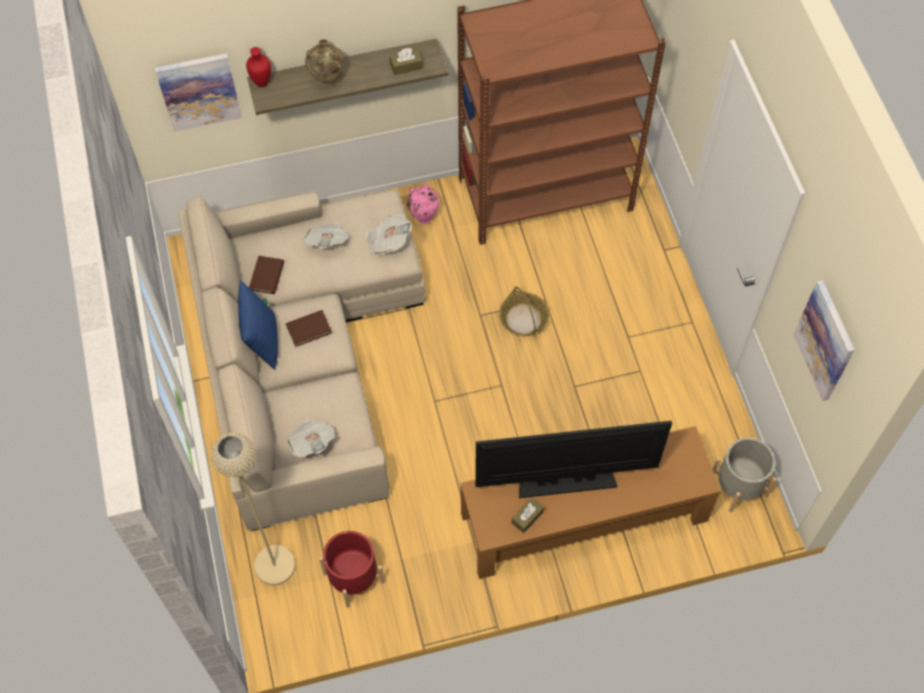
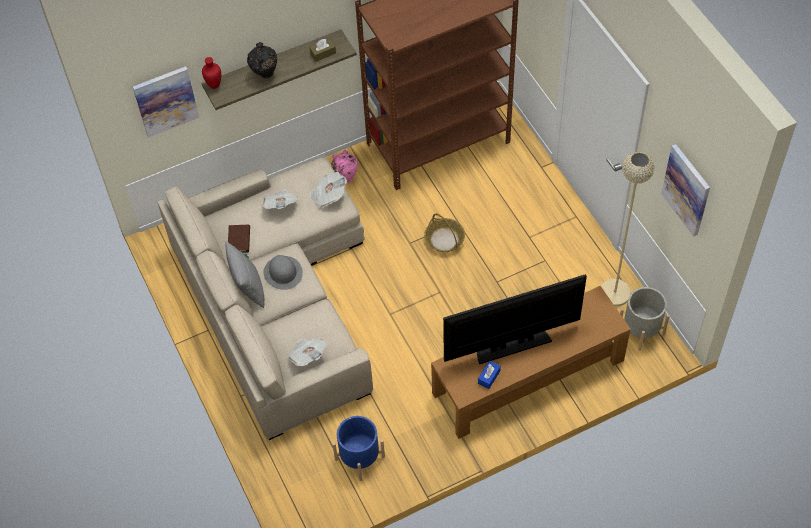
camera: 10 degrees left, 5 degrees down
beige floor lamp [211,433,295,585] -> beige floor lamp moved to [601,152,655,306]
blue pillow [238,281,278,369] -> grey pillow [225,241,264,308]
brown book [286,310,332,347] -> grey hat [263,255,303,290]
beige vase [305,39,344,86] -> black vase [247,42,277,78]
red planter [319,531,384,608] -> blue planter [332,416,385,481]
brown tissue box [512,497,544,533] -> blue tissue box [478,361,501,389]

